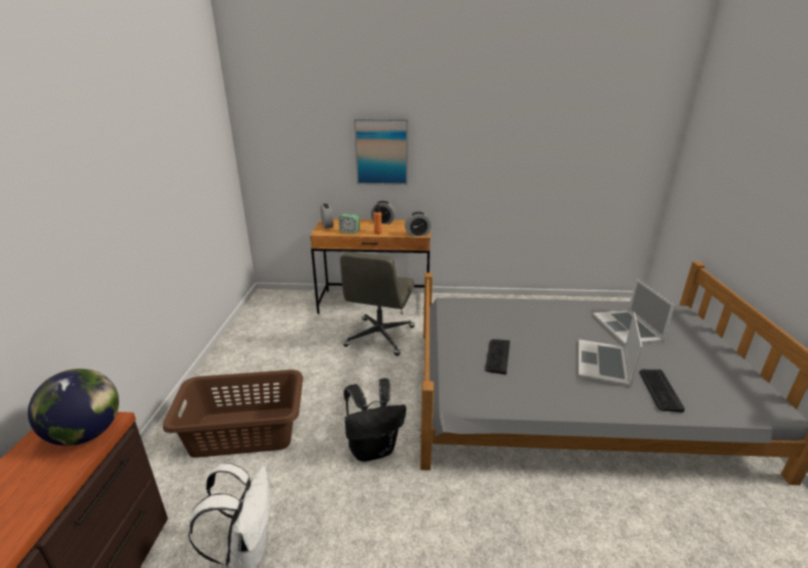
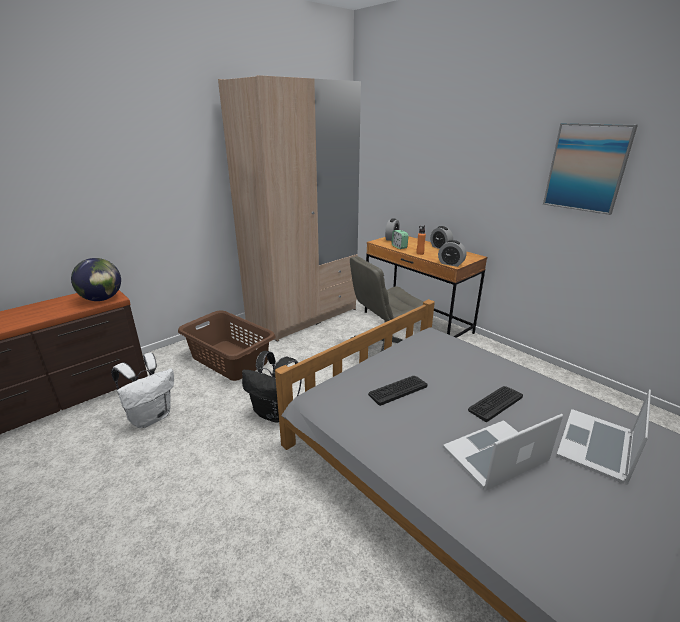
camera: 45 degrees right, 0 degrees up
picture [354,119,408,185] -> picture moved to [543,123,638,215]
keyboard [639,369,685,413] -> keyboard moved to [468,386,523,422]
none -> beige wardrobe [218,75,361,342]

